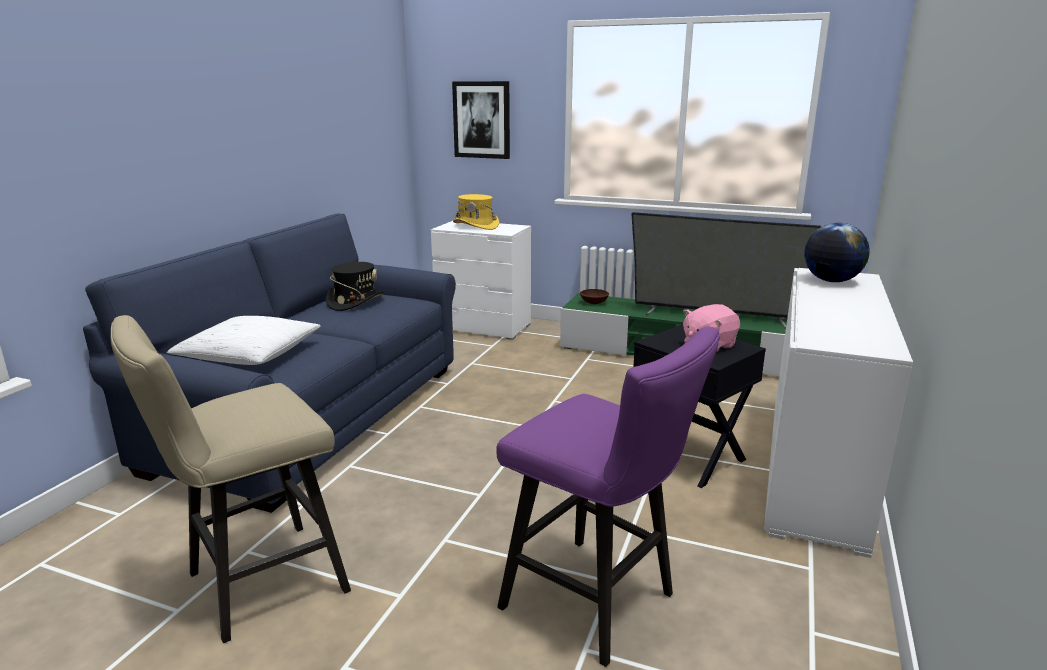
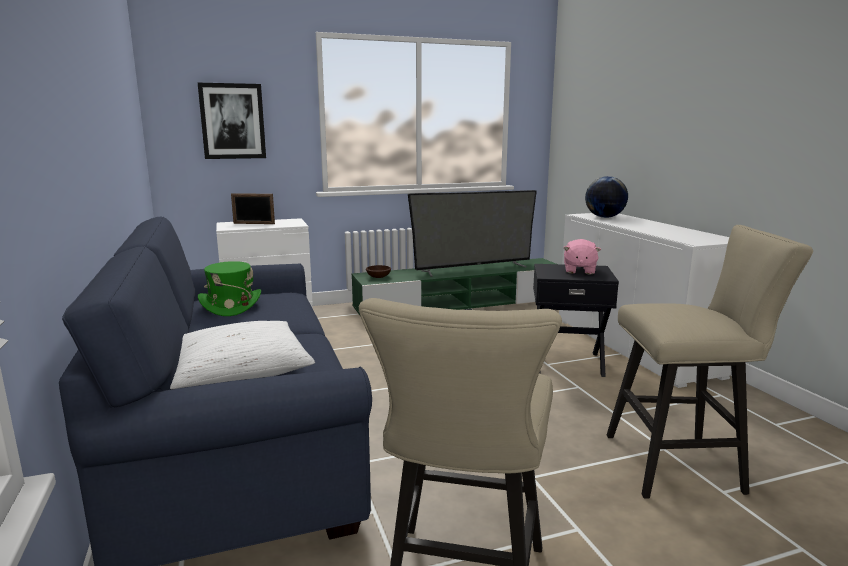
camera: 40 degrees left, 5 degrees down
black hat [326,262,384,311] -> green hat [198,261,261,316]
yellow hat [453,194,499,230] -> picture frame [231,193,275,224]
purple stool [496,326,720,667] -> beige stool [607,225,813,499]

